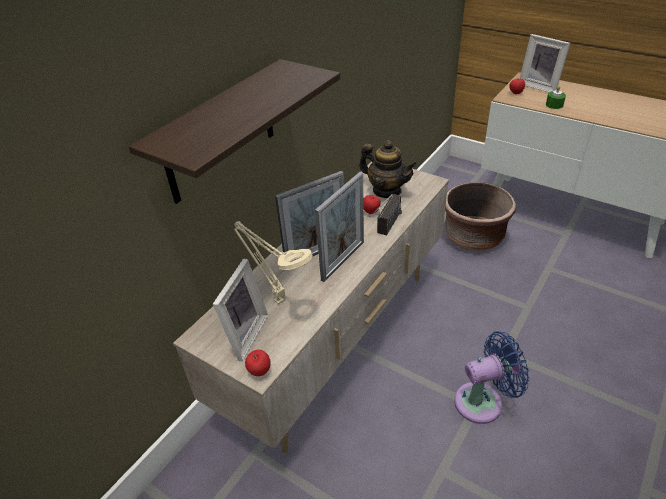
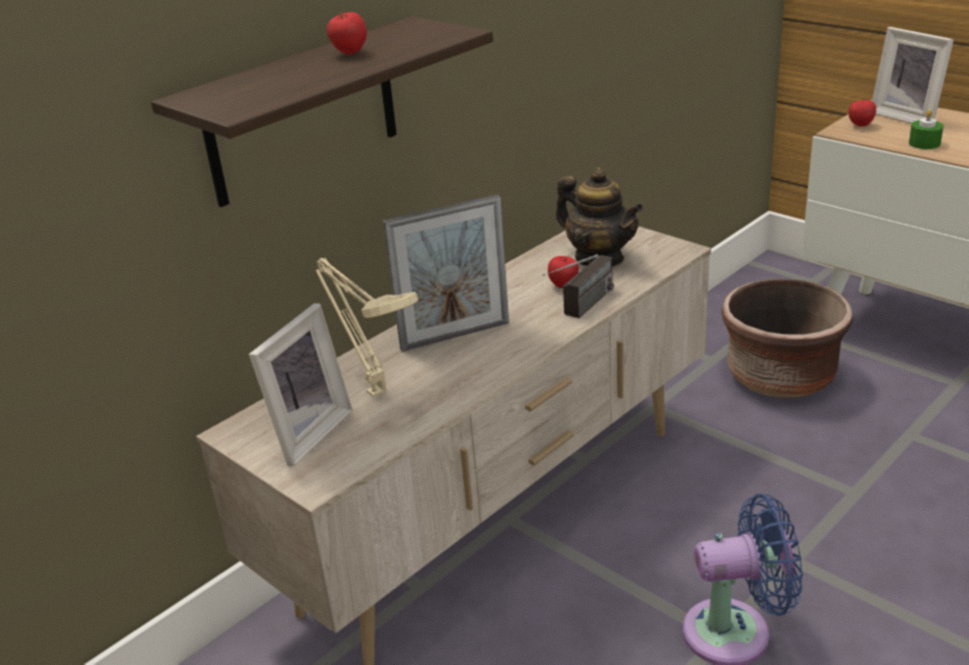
camera: 10 degrees right, 10 degrees down
apple [245,350,271,376] -> apple moved to [327,12,367,55]
picture frame [315,172,364,282] -> none

